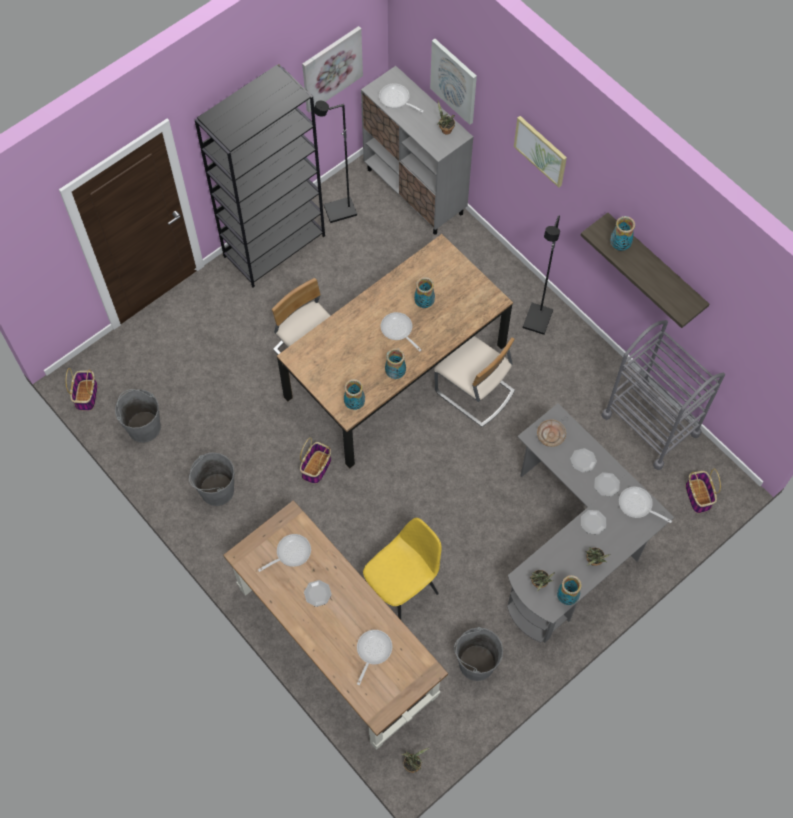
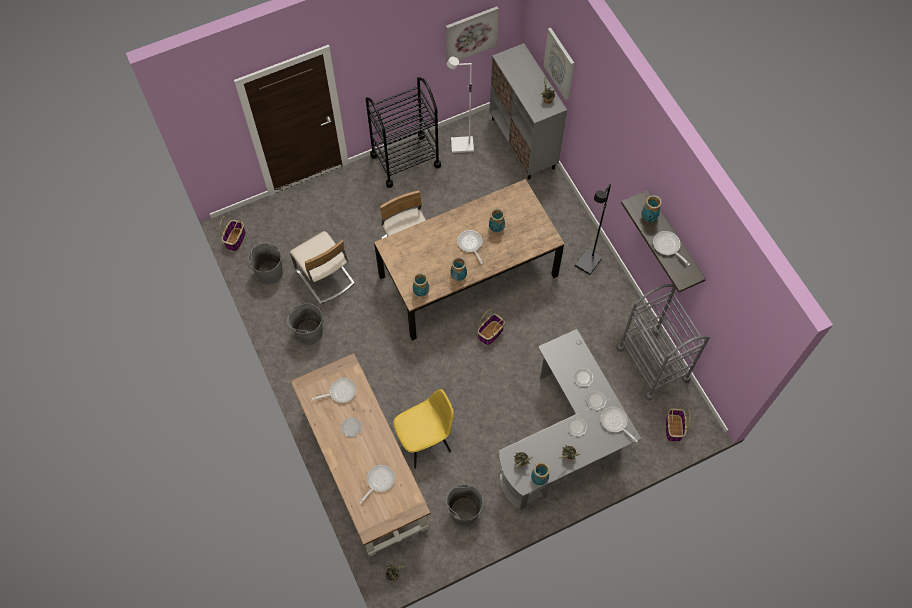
camera: 15 degrees right, 0 degrees up
black bookcase [195,64,325,287] -> black cart [365,77,441,188]
basket [300,437,331,484] -> basket moved to [478,309,505,345]
black floor lamp [314,100,357,223] -> white floor lamp [447,57,474,153]
frying pan [379,83,424,113] -> frying pan moved to [653,231,690,265]
beige chair [434,336,515,427] -> beige chair moved to [290,231,355,304]
picture [514,116,567,188] -> none
beige plate [537,419,566,447] -> none

